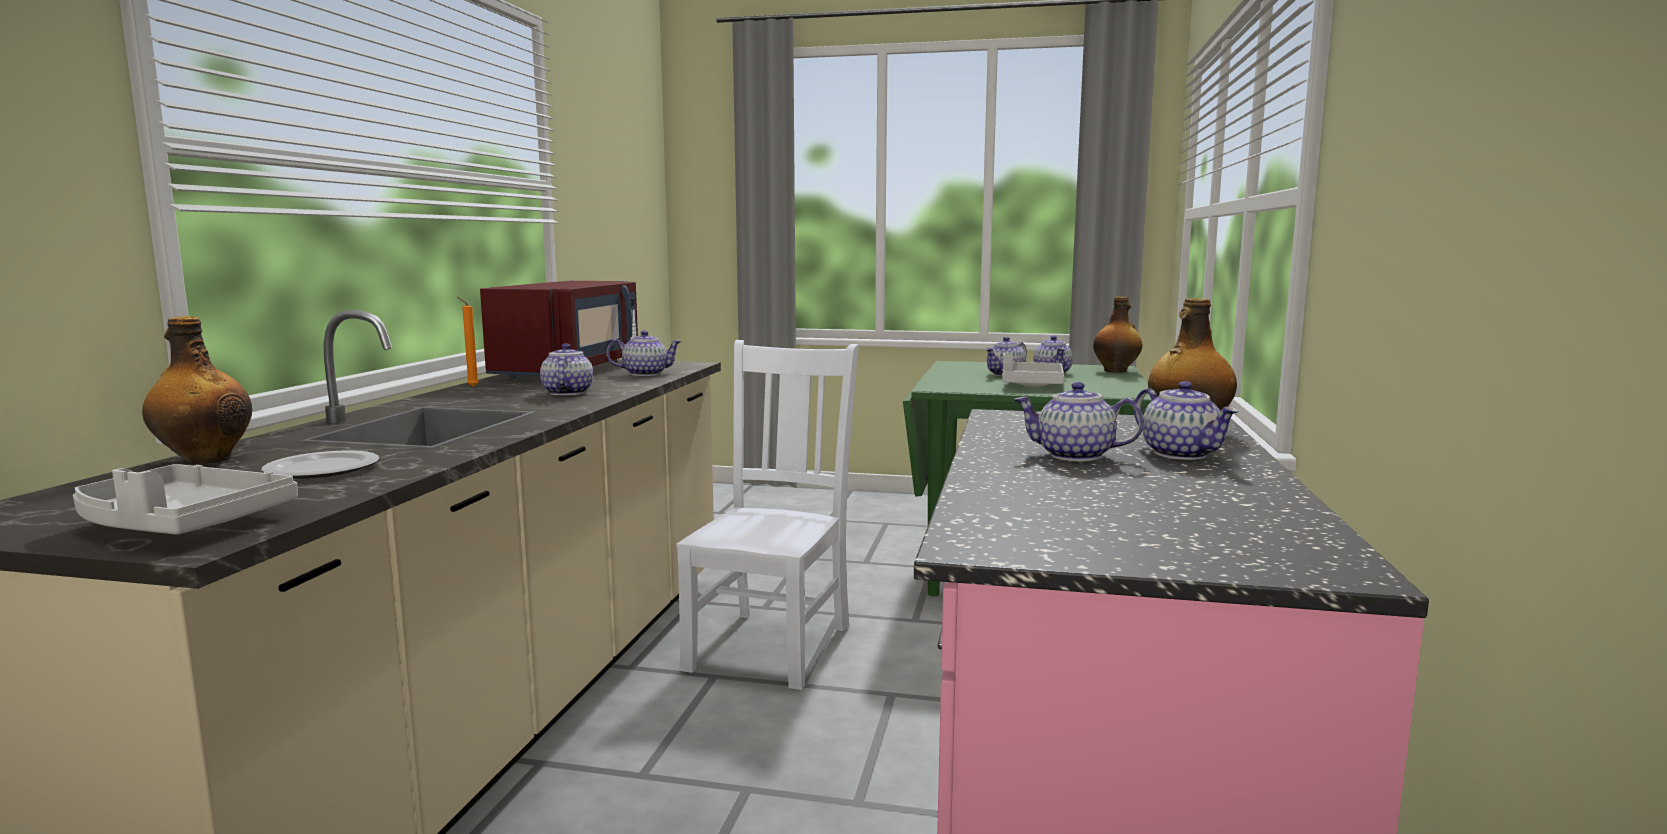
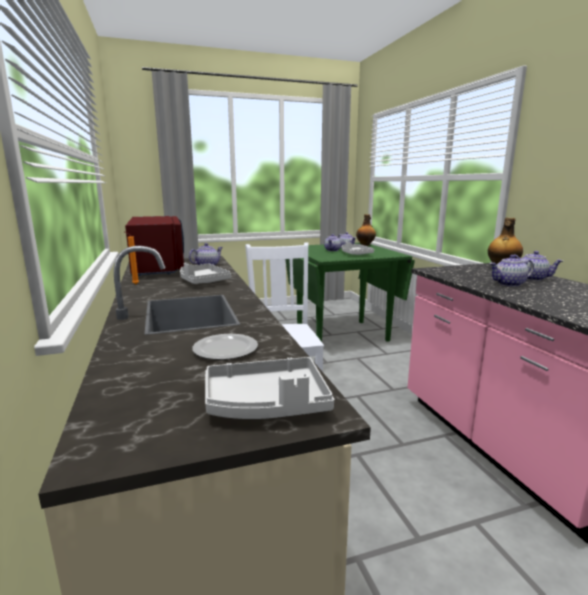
camera: 30 degrees left, 5 degrees up
bottle [142,316,252,465] -> none
teapot [540,343,593,395] -> grey tray [180,263,231,284]

